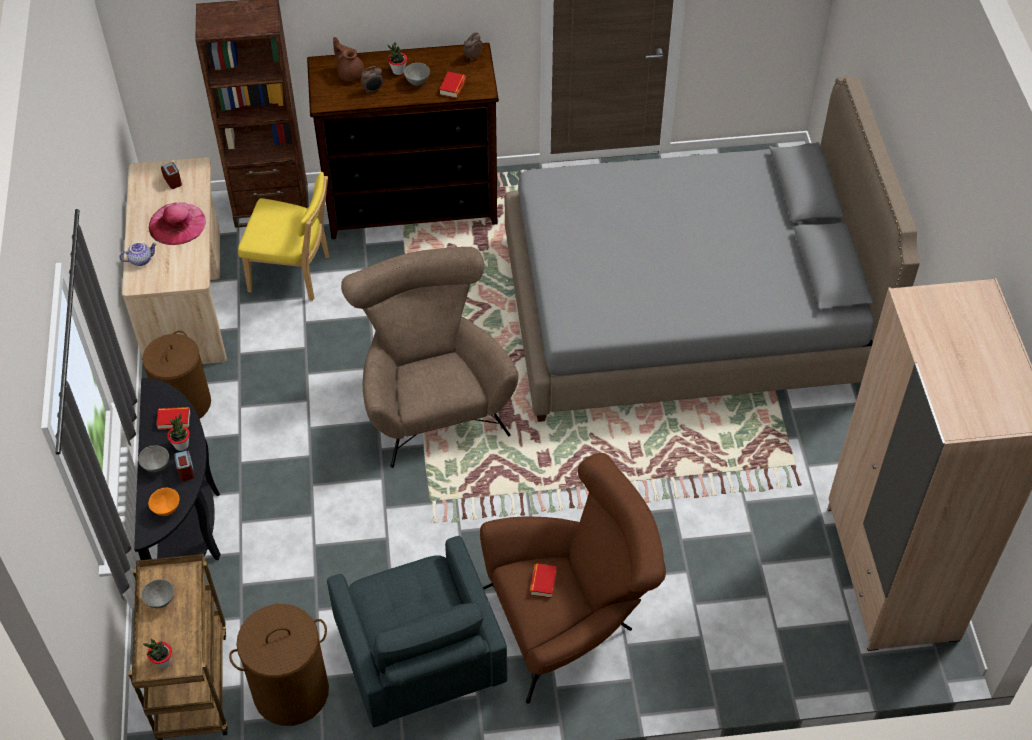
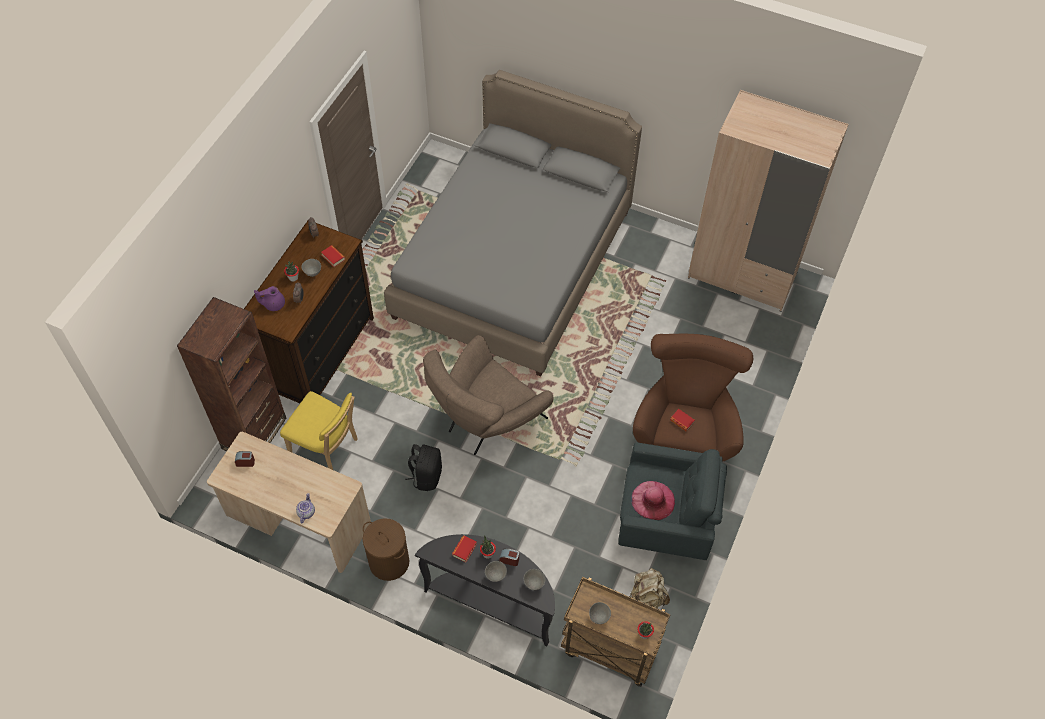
camera: 60 degrees left, 5 degrees up
orange bowl [148,488,179,516] -> grey bowl [524,569,545,590]
pink hat [149,202,206,245] -> pink hat moved to [631,481,675,520]
brown laundry basket [229,604,329,726] -> beige backpack [630,568,670,608]
yellow chair [238,172,330,301] -> yellow chair turned 75 degrees clockwise [280,391,358,470]
brown teapot [333,37,365,82] -> purple teapot [254,286,285,311]
brown armchair [341,247,518,468] -> brown armchair turned 60 degrees counterclockwise [423,335,554,455]
none -> black backpack [405,444,442,491]

